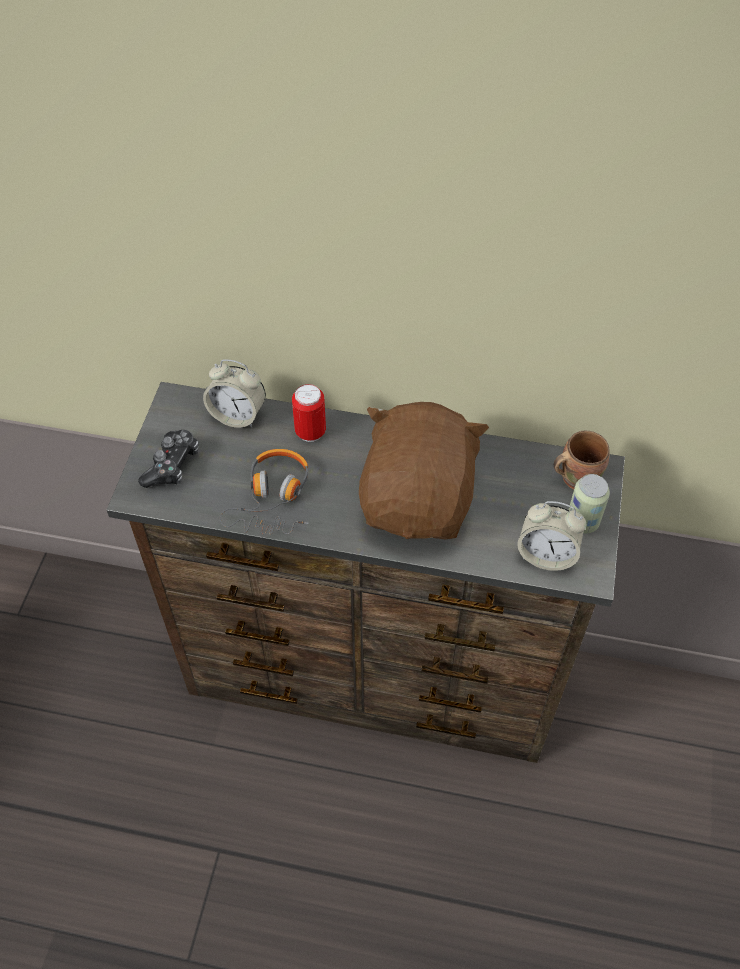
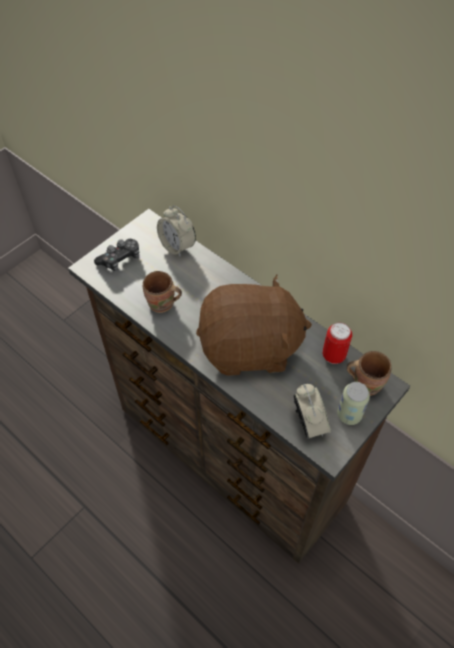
camera: 30 degrees right, 0 degrees up
headphones [220,449,309,535] -> brown mug [143,271,182,313]
can [292,384,326,442] -> can moved to [322,322,352,364]
brown plush toy [359,402,489,540] -> brown plush toy turned 45 degrees clockwise [196,275,312,376]
alarm clock [517,501,586,571] -> alarm clock turned 150 degrees counterclockwise [294,384,331,439]

